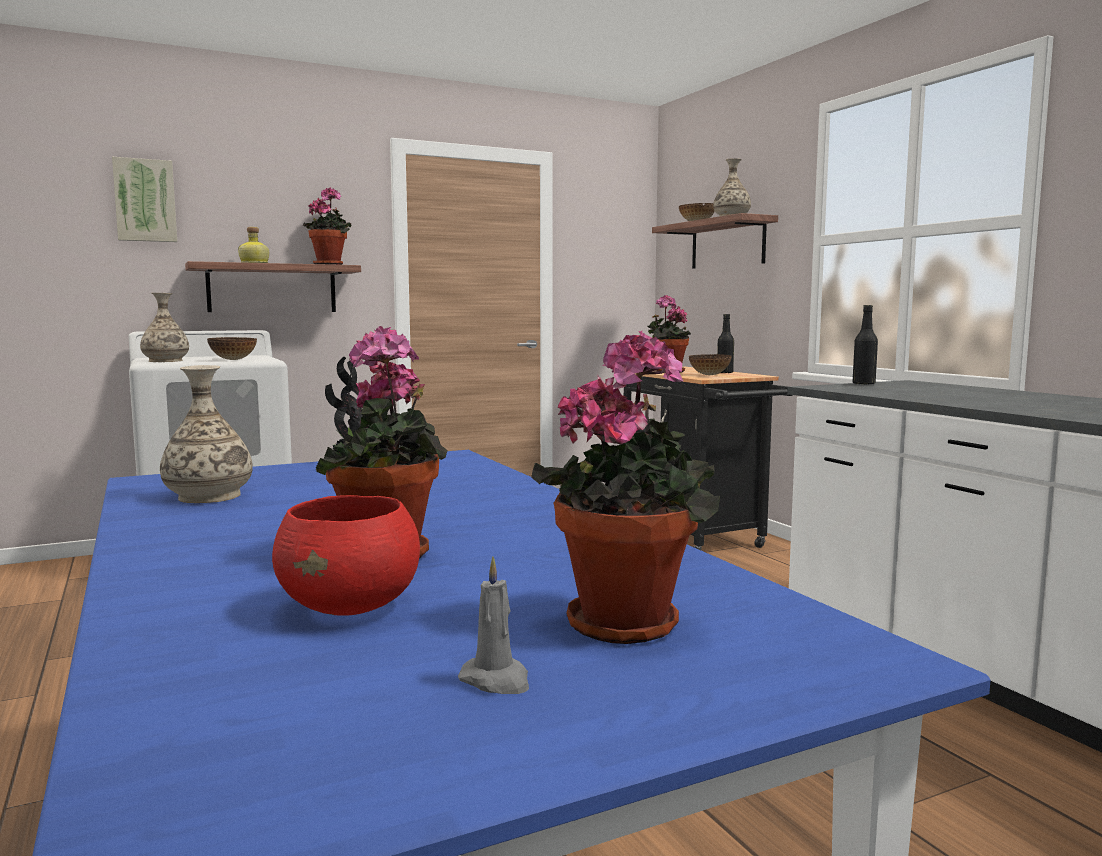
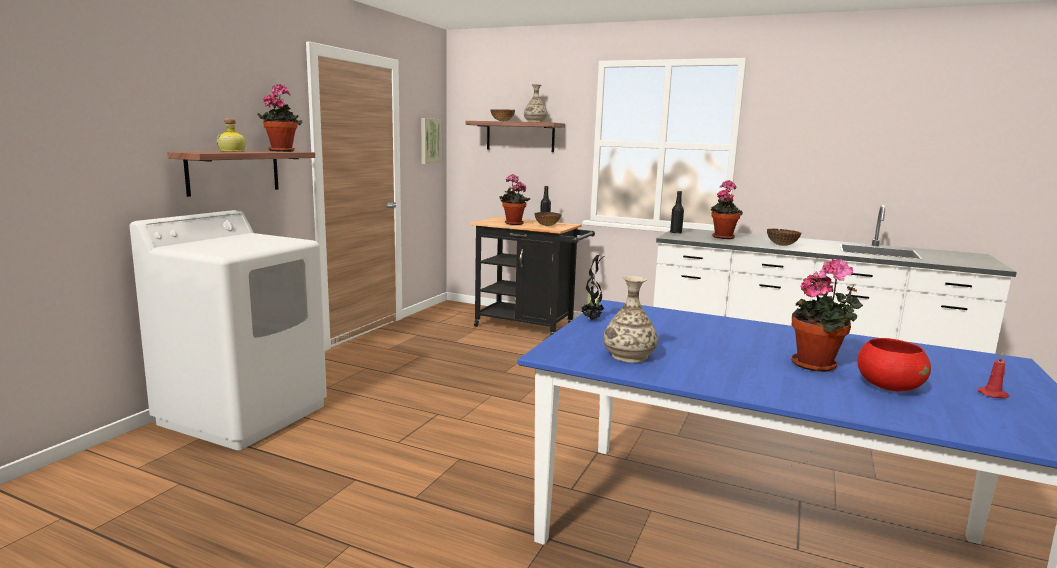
camera: 40 degrees left, 5 degrees up
picture [112,157,177,242] -> picture moved to [421,118,441,164]
vase [140,293,189,362] -> none
bowl [207,337,257,360] -> bowl moved to [767,229,801,246]
grey candle [458,556,529,694] -> red candle [978,353,1009,398]
potted plant [531,331,720,644] -> potted plant moved to [711,180,743,239]

